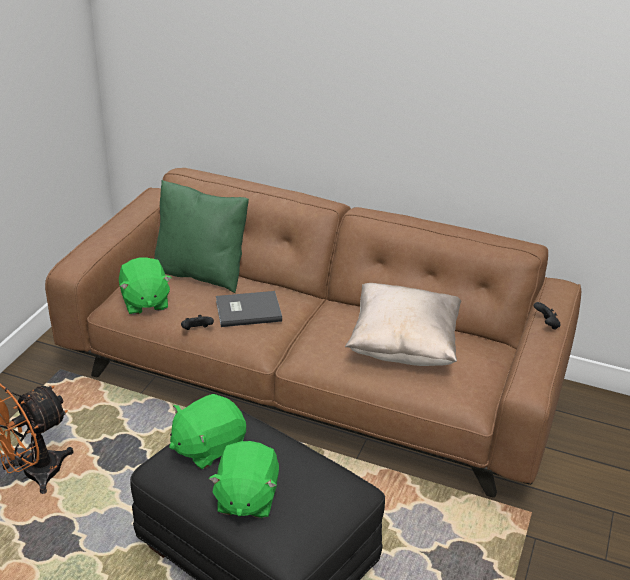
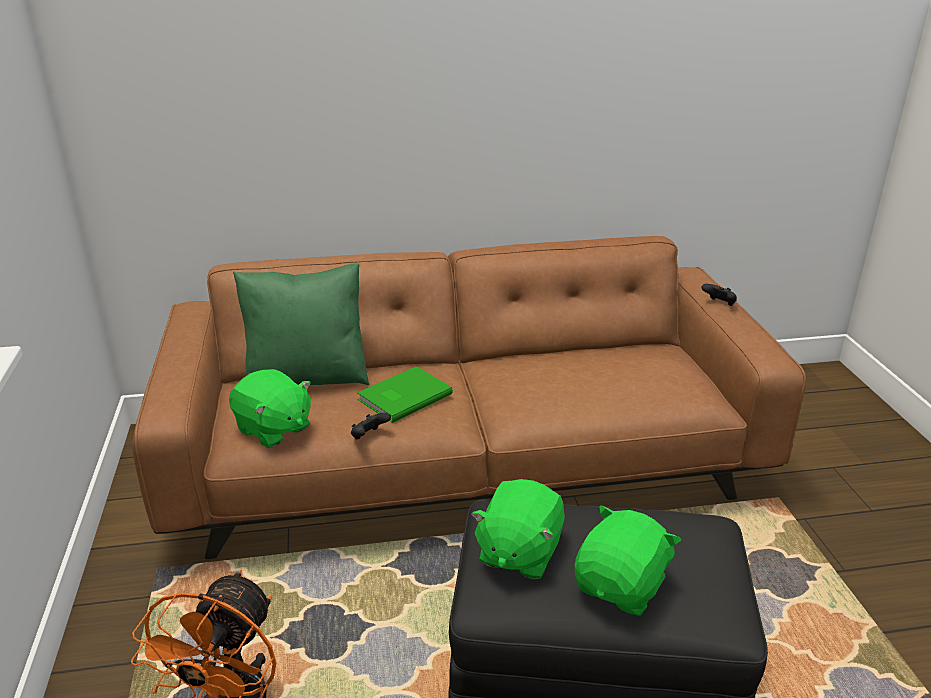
camera: 30 degrees left, 5 degrees down
green plush toy [208,441,279,518] -> green plush toy turned 120 degrees counterclockwise [574,505,681,616]
grey book [216,291,282,327] -> green book [357,366,453,423]
beige pillow [345,283,461,366] -> none

